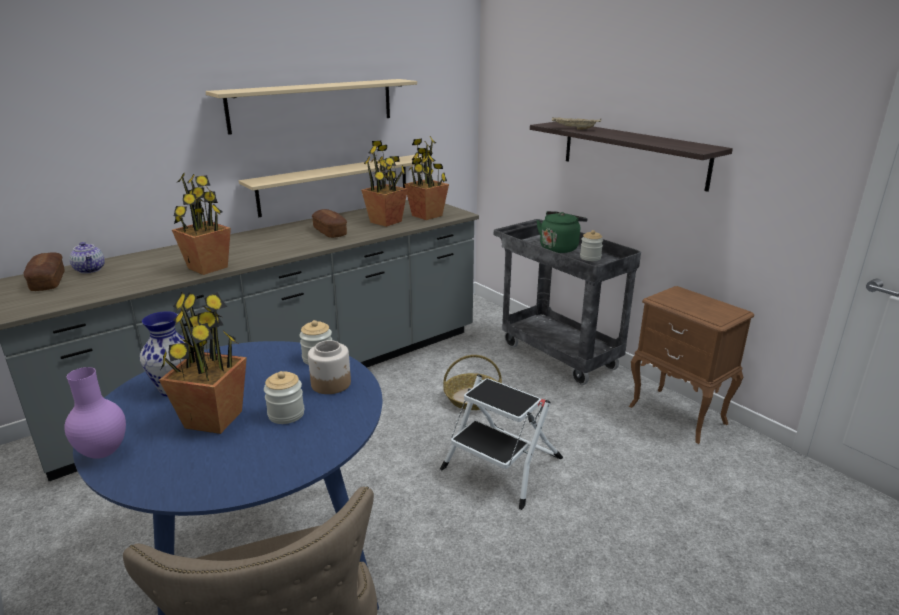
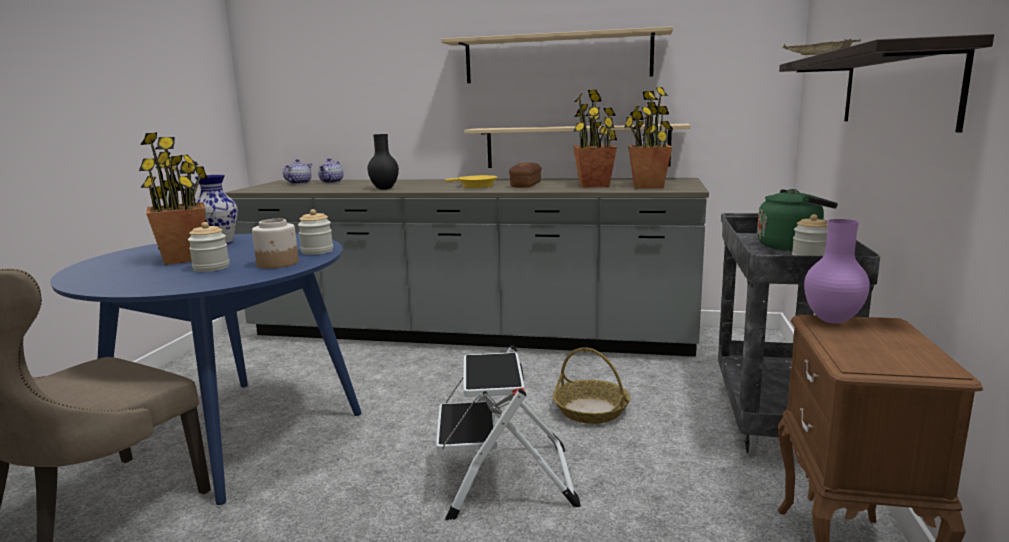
camera: 50 degrees right, 10 degrees down
bread [23,253,65,291] -> teapot [283,159,312,184]
purple vase [64,367,126,459] -> purple vase moved to [804,219,870,324]
potted plant [172,173,231,275] -> black vase [367,134,399,190]
none -> yellow frying pan [446,175,497,188]

